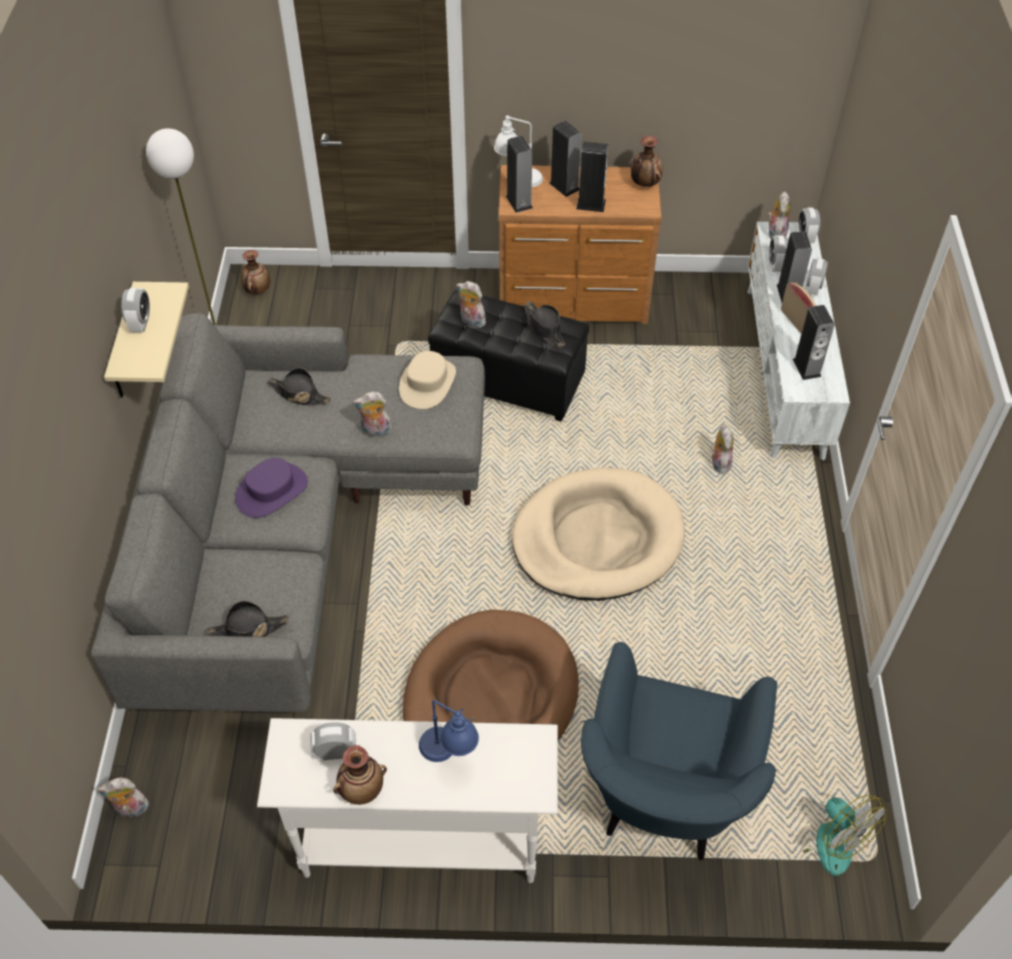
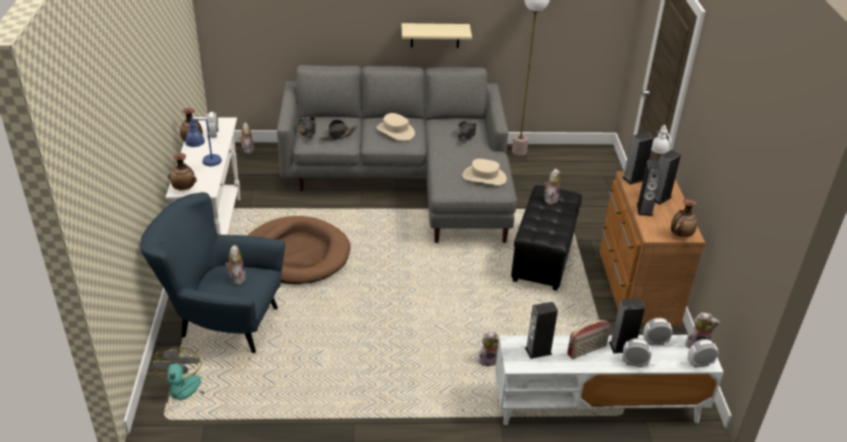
camera: 85 degrees right, 15 degrees down
alarm clock [121,288,150,332] -> none
purple hat [235,458,308,518] -> beige hat [376,113,415,141]
vase [241,250,270,294] -> vase moved to [168,153,197,190]
plush toy [353,392,392,437] -> plush toy moved to [225,245,246,285]
beige dog bed [512,467,685,601] -> none
black hat [524,301,565,348] -> black hat moved to [319,120,358,141]
fan [803,795,887,876] -> fan turned 120 degrees clockwise [150,347,205,410]

